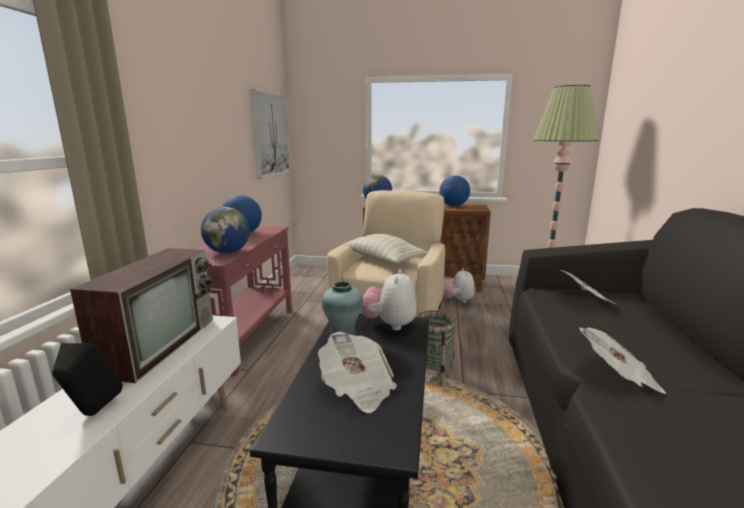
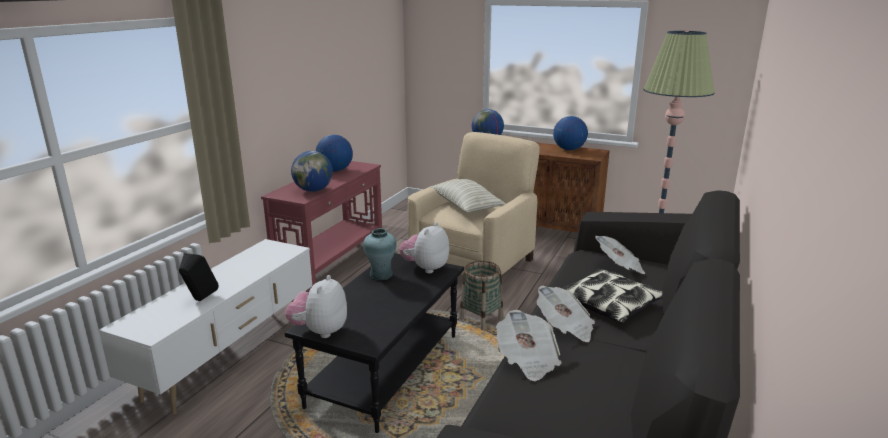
camera: 15 degrees right, 5 degrees up
television [70,248,214,383] -> none
picture [250,89,291,179] -> none
newspaper [318,332,397,413] -> newspaper moved to [496,310,562,381]
plush toy [443,268,475,303] -> plush toy moved to [285,275,347,338]
none -> pillow [562,269,663,324]

